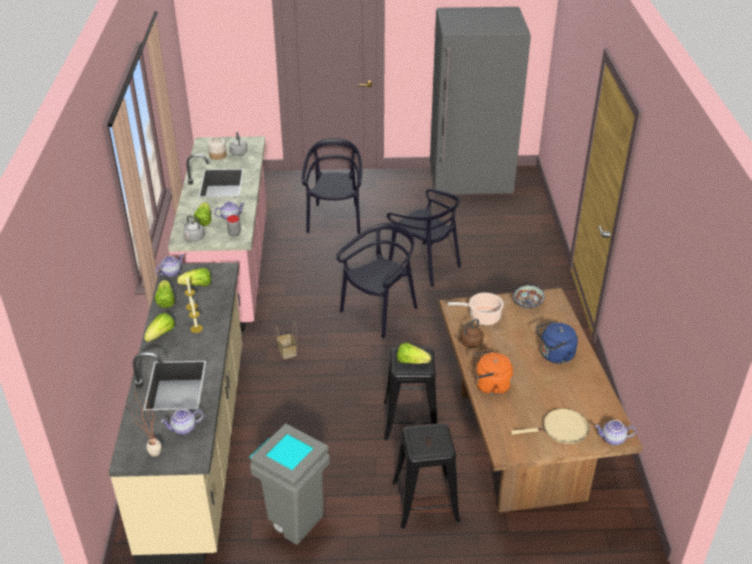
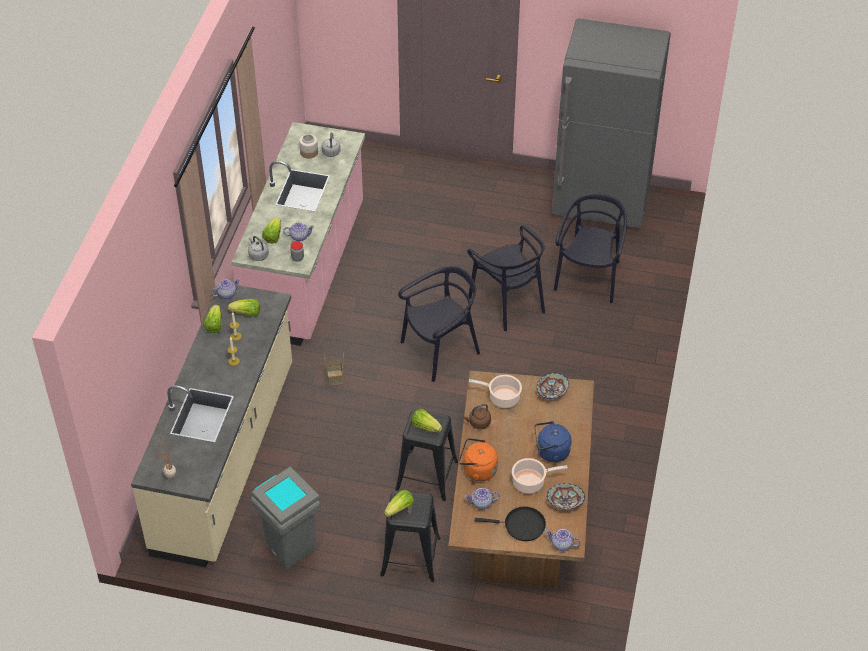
camera: 15 degrees right, 10 degrees up
lettuce [144,313,175,342] -> lettuce moved to [384,489,414,517]
teapot [161,409,203,435] -> teapot moved to [464,488,500,510]
black chair [302,138,362,234] -> black chair moved to [554,192,627,303]
beige frying pan [511,409,589,444] -> black frying pan [475,507,546,541]
none -> cooking pot [512,458,568,494]
none -> bowl [547,483,585,509]

